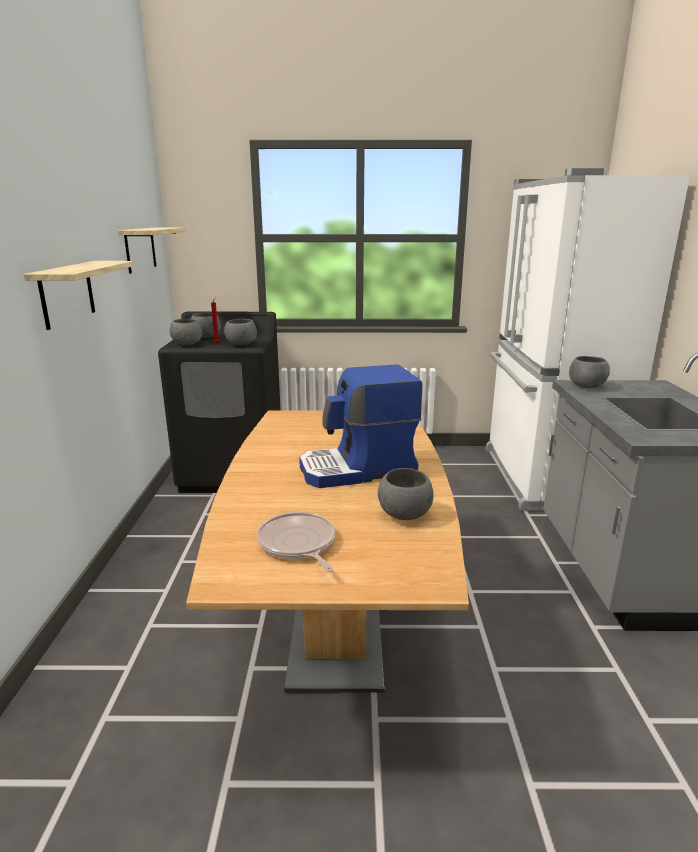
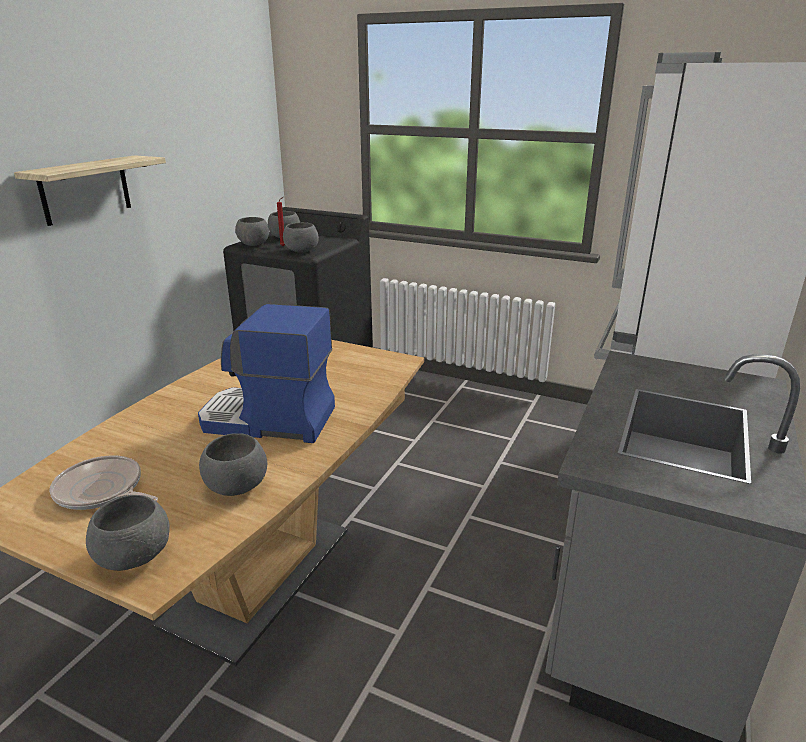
camera: 25 degrees right, 5 degrees up
shelf [117,227,186,274] -> none
frying pan [257,512,335,572] -> frying pan turned 60 degrees counterclockwise [49,456,158,510]
grey bowl [569,356,610,388] -> grey bowl moved to [86,495,170,571]

